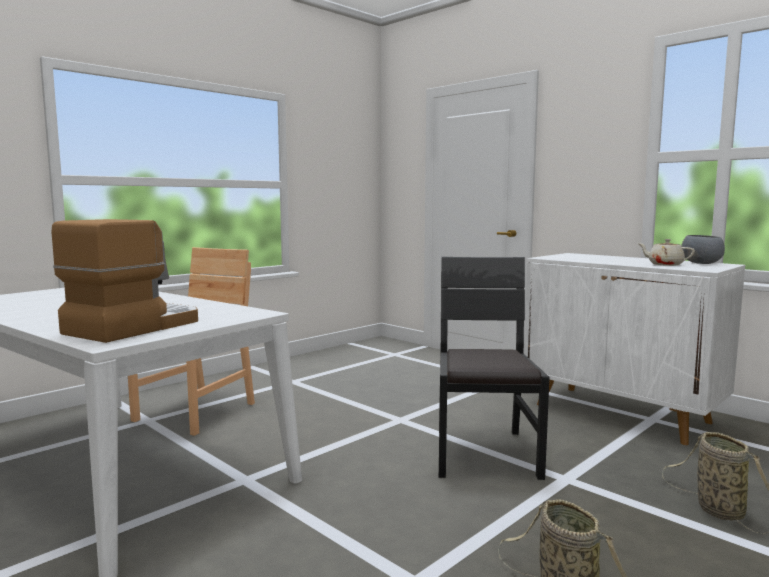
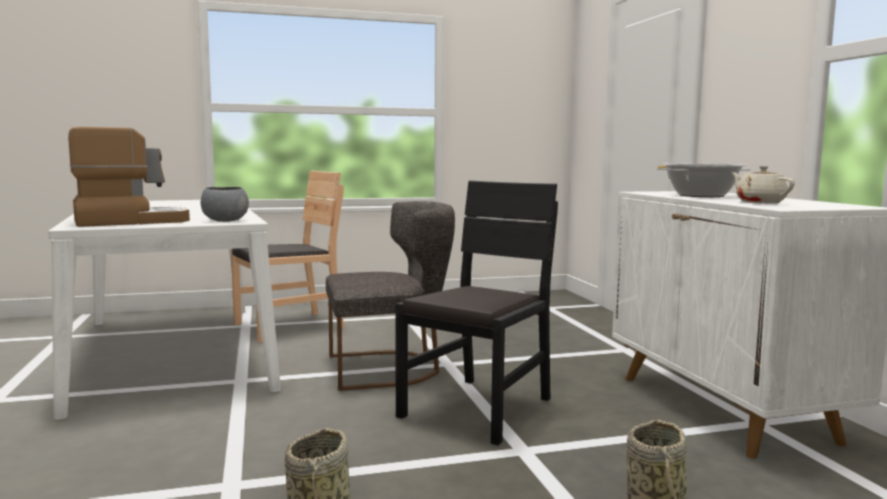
camera: 30 degrees right, 0 degrees up
grey bowl [681,235,725,264] -> grey bowl moved to [201,187,249,222]
none -> grey chair [326,201,455,391]
none -> cooking pot [656,164,751,197]

